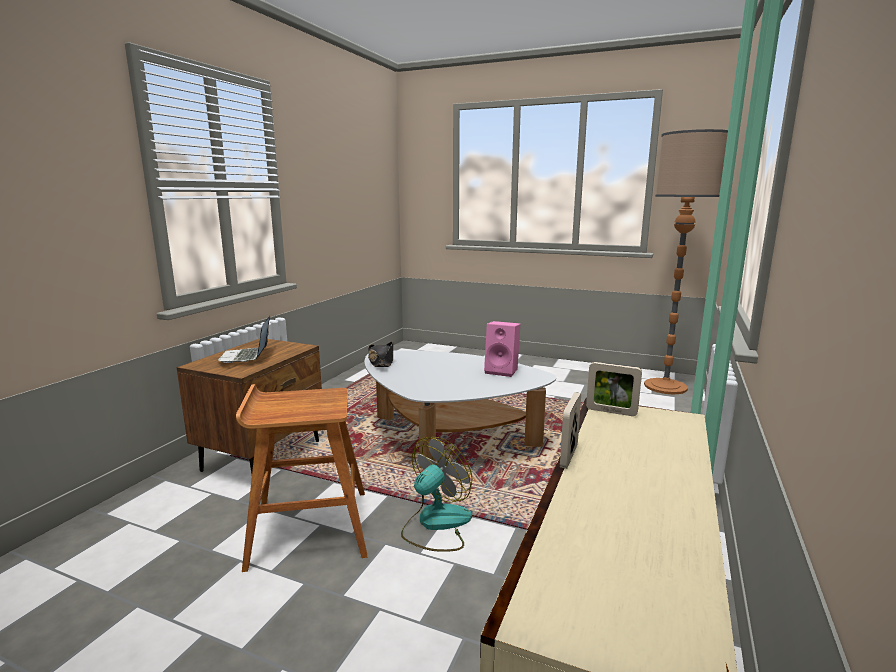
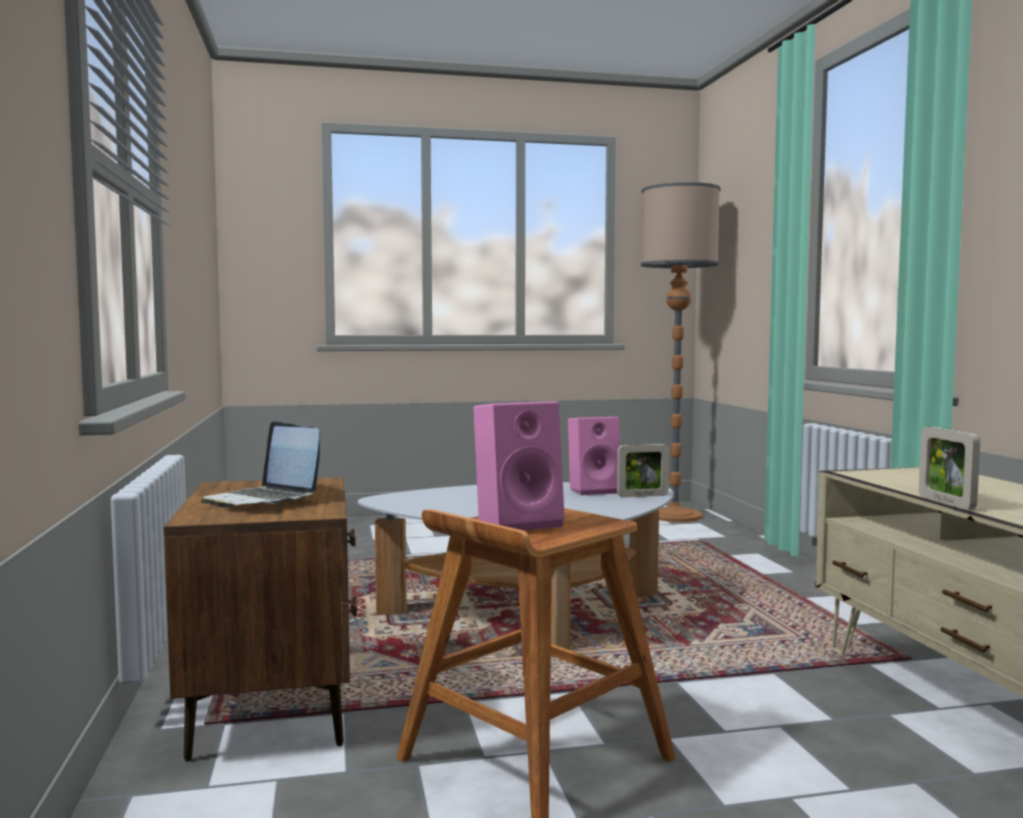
camera: 35 degrees left, 10 degrees down
black hat [368,342,393,367] -> none
fan [401,437,472,552] -> none
picture frame [586,362,642,416] -> picture frame moved to [617,444,669,497]
none -> pink speaker [473,401,565,531]

